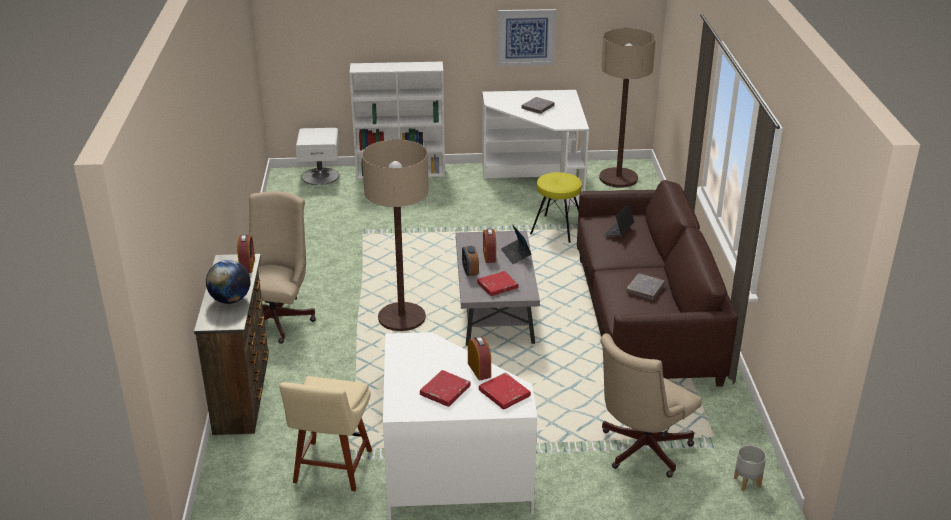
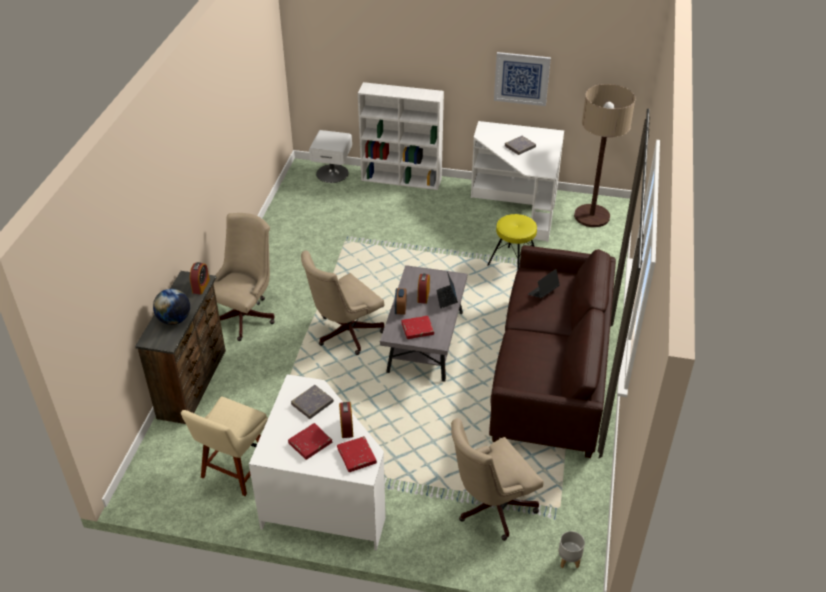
camera: 15 degrees right, 10 degrees up
floor lamp [362,139,429,331] -> beige office chair [301,251,384,355]
grey book [626,273,665,300] -> grey book moved to [291,385,334,419]

